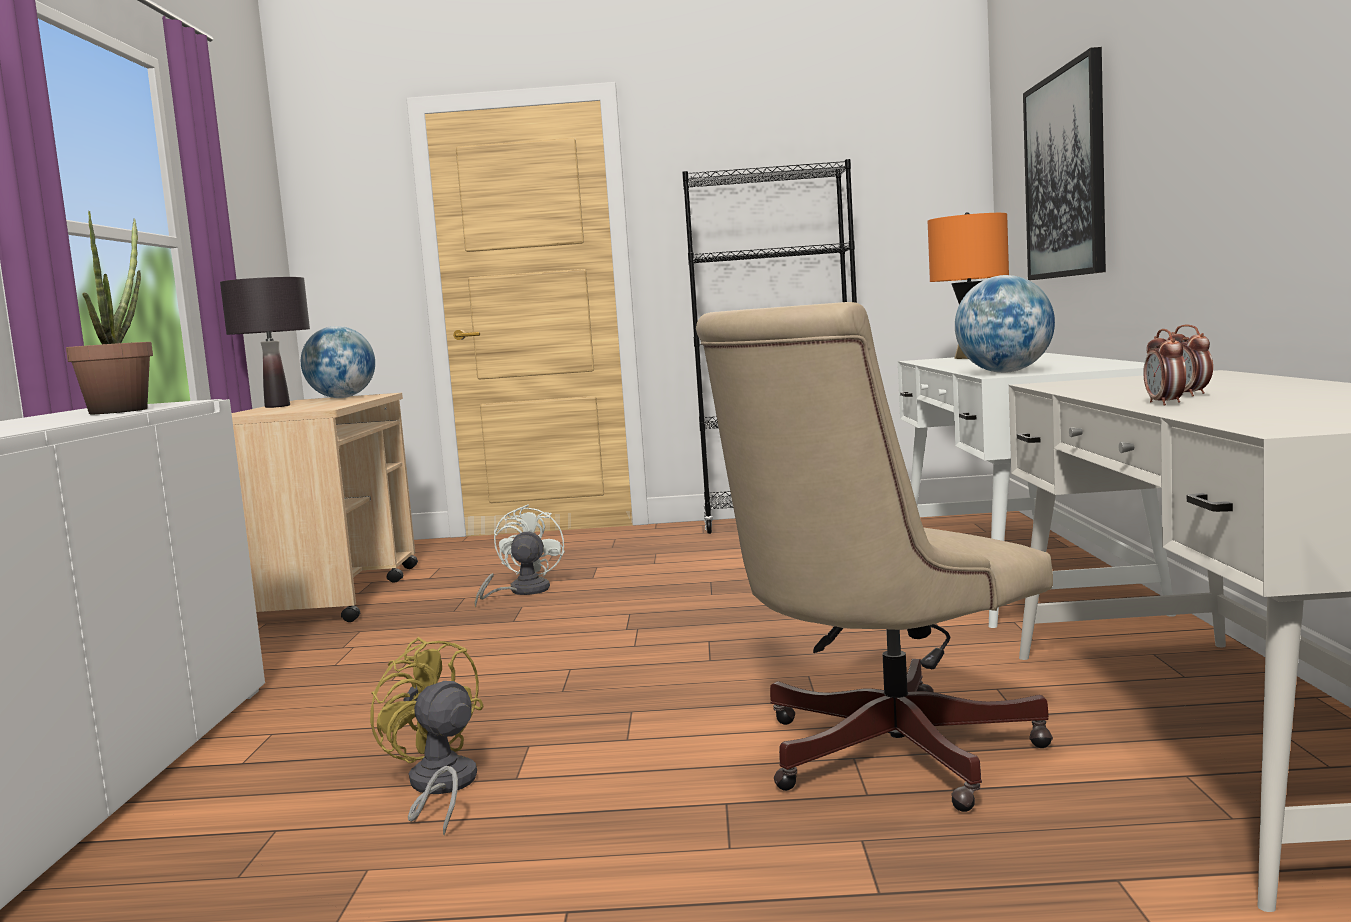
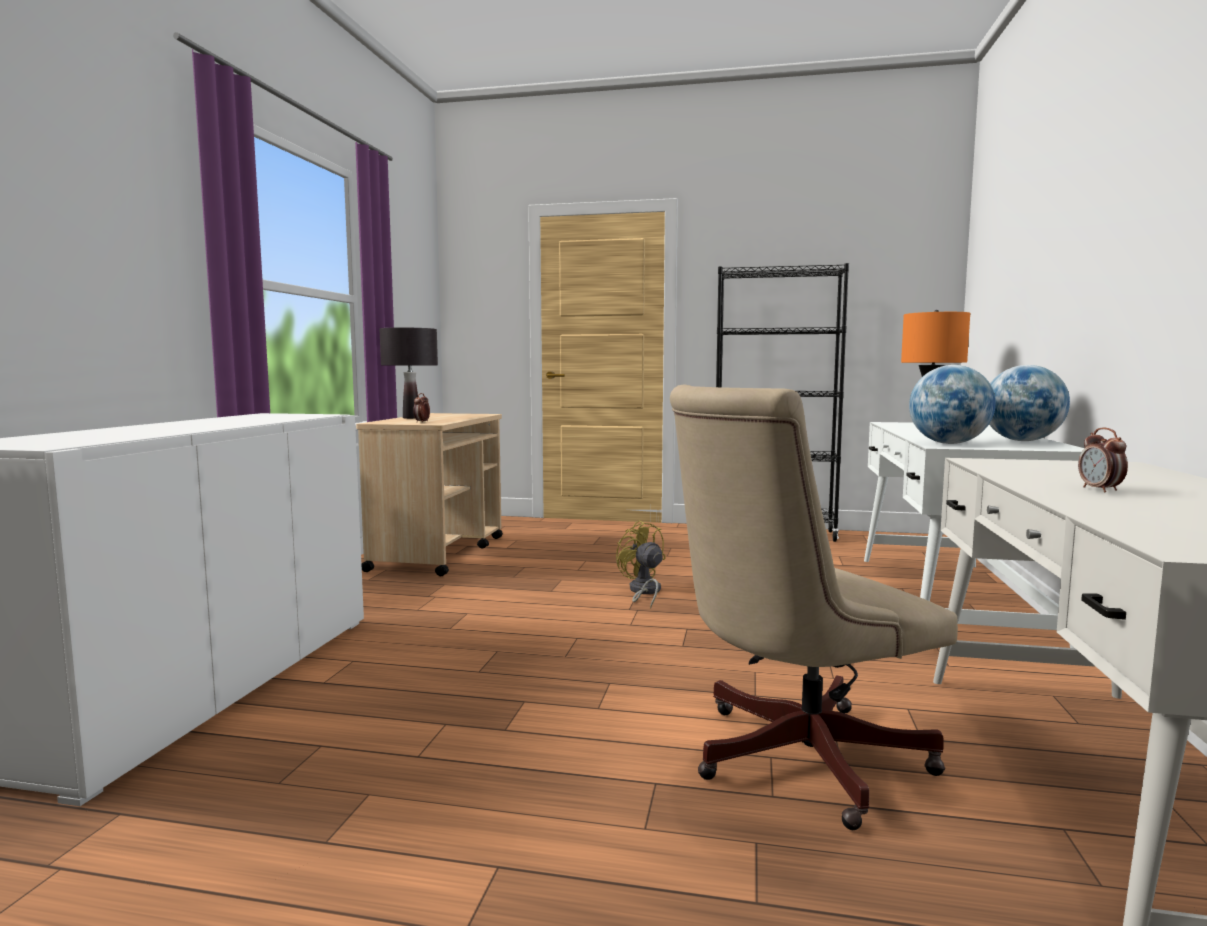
camera: 10 degrees right, 0 degrees up
potted plant [66,211,153,414] -> none
globe [301,326,375,398] -> globe moved to [989,365,1070,441]
yellow fan [370,637,484,836] -> yellow fan moved to [616,520,666,609]
white fan [474,505,565,607] -> none
picture [1023,47,1106,280] -> none
alarm clock [1143,329,1186,406] -> alarm clock moved to [413,393,430,423]

